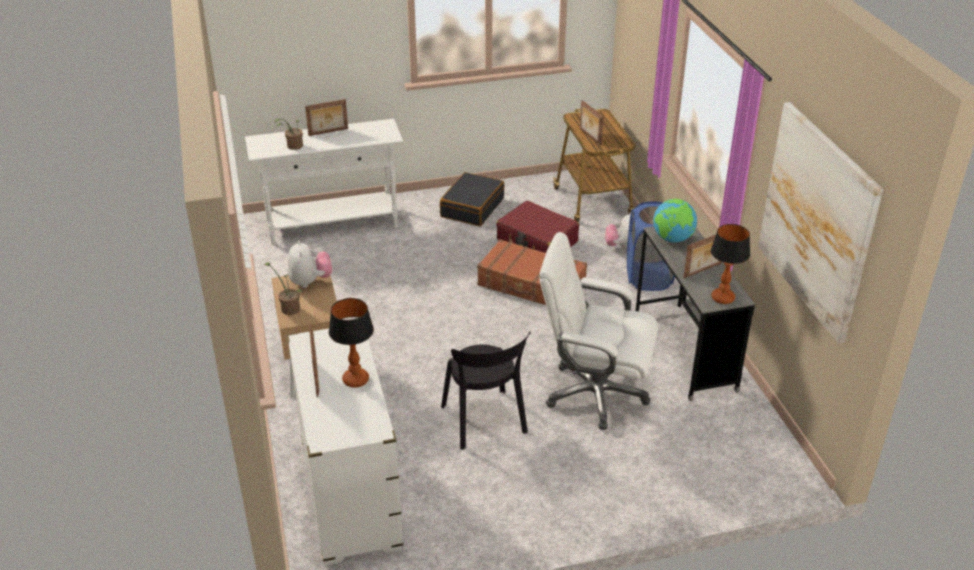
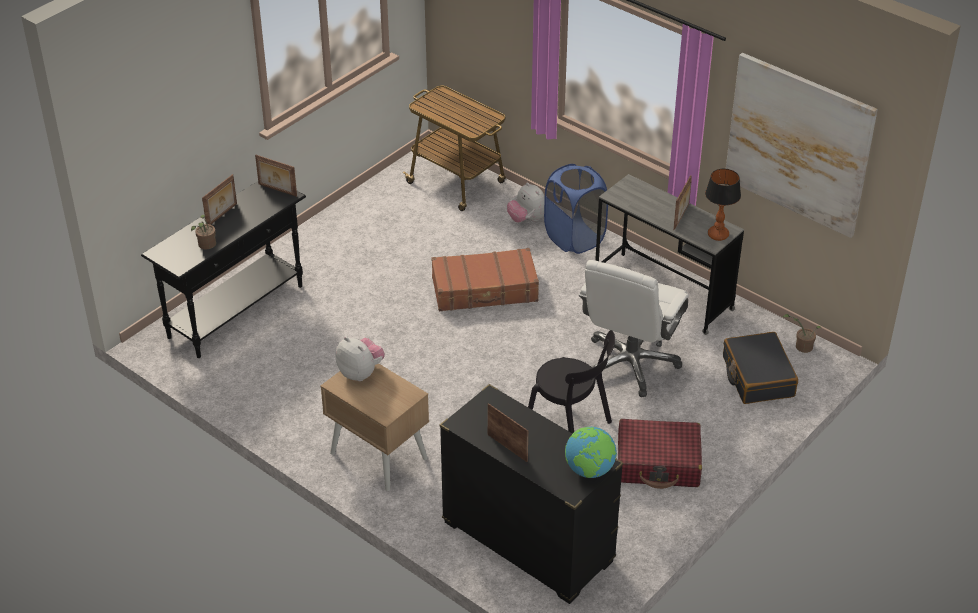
camera: 35 degrees left, 5 degrees up
white console table [245,119,404,245] -> black console table [141,181,306,358]
potted plant [264,262,302,315] -> potted plant moved to [783,314,821,353]
white dresser [287,329,404,565] -> black dresser [439,384,623,604]
table lamp [329,298,374,388] -> none
black suitcase [440,172,504,226] -> black suitcase moved to [723,332,798,404]
red suitcase [496,201,579,253] -> red suitcase moved to [618,419,702,489]
white office chair [539,232,658,430] -> white office chair turned 45 degrees counterclockwise [579,260,689,397]
picture frame [580,100,604,145] -> picture frame moved to [255,155,297,197]
globe [653,199,697,242] -> globe moved to [565,427,617,478]

